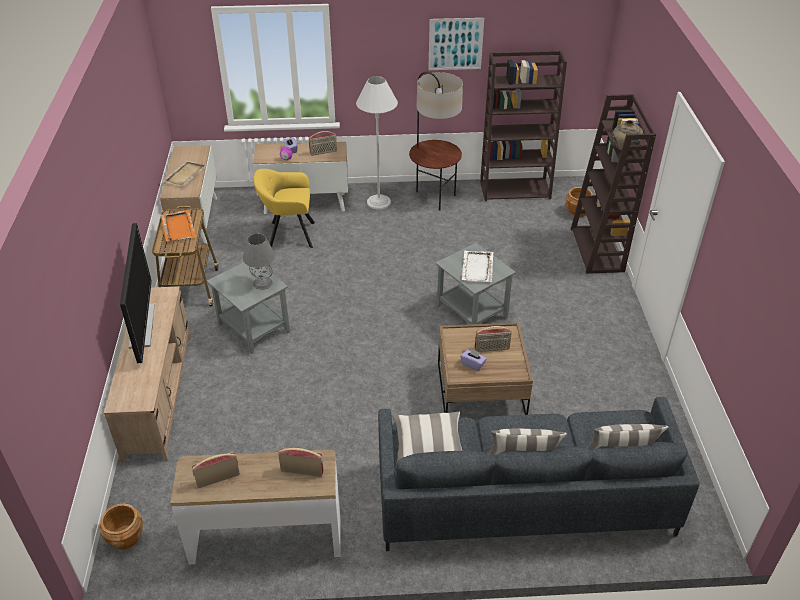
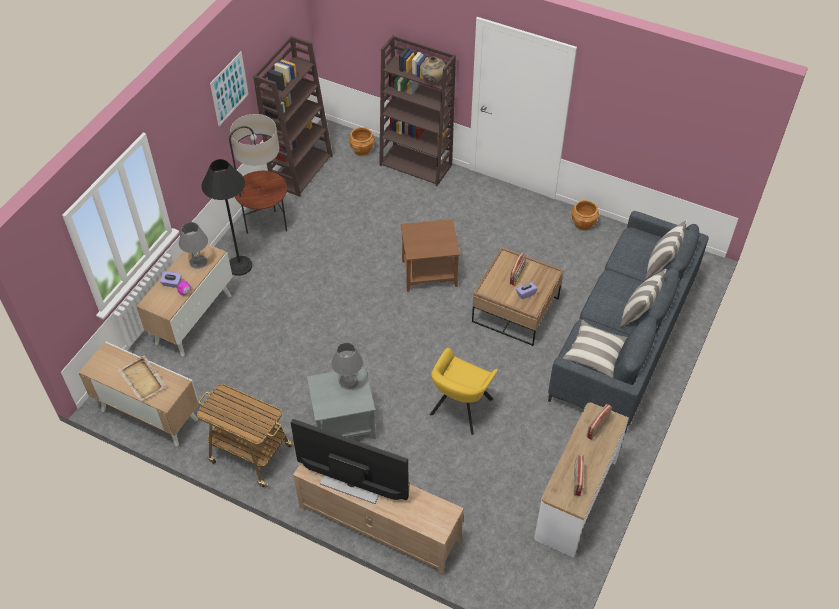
camera: 60 degrees left, 10 degrees up
brown planter [100,503,143,549] -> brown planter moved to [572,200,599,230]
orange tray [161,210,196,241] -> none
yellow armchair [253,169,315,248] -> yellow armchair moved to [430,348,498,435]
radio [309,131,337,156] -> grey table lamp [179,222,208,269]
white floor lamp [356,76,398,210] -> black floor lamp [201,159,252,276]
grey side table [435,243,516,325] -> brown side table [401,219,460,292]
white tray [462,251,493,282] -> none

